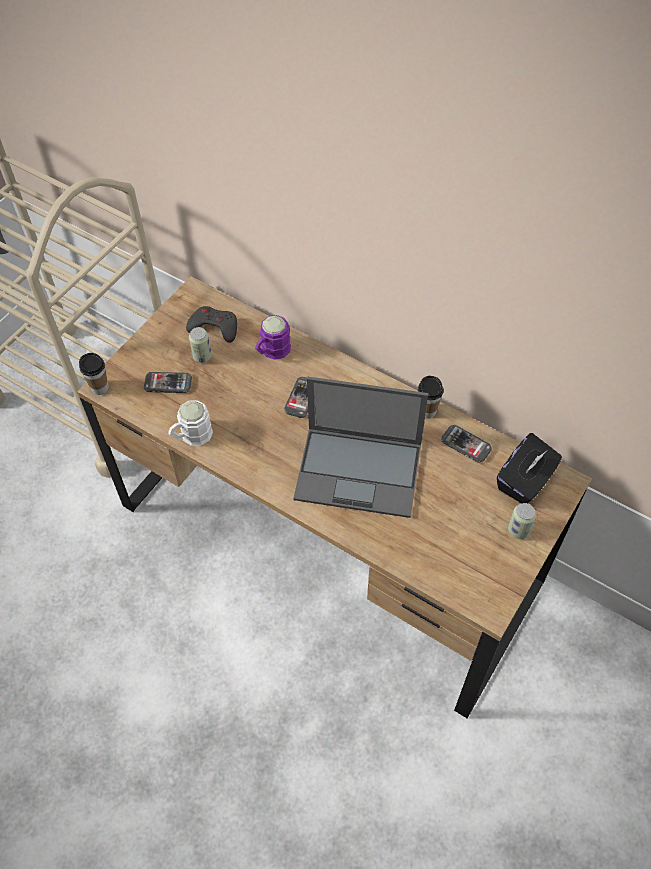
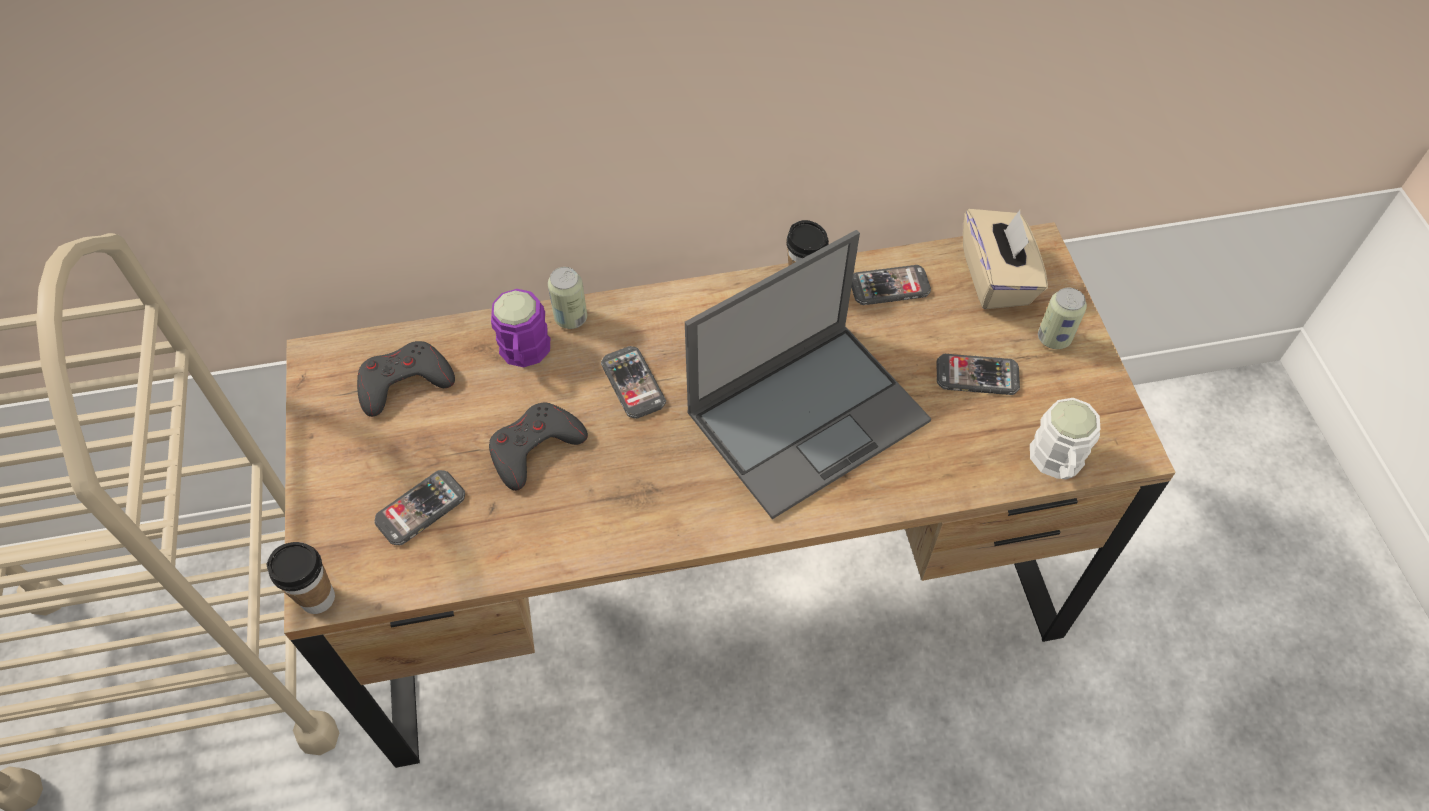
camera: 45 degrees left, 0 degrees up
white mug [168,400,213,446] -> white mug moved to [1030,398,1100,479]
can [189,327,212,363] -> can moved to [548,267,587,329]
black tissue box [497,433,562,503] -> beige tissue box [963,209,1048,309]
none -> grey game controller [489,403,588,491]
none -> phone [937,354,1020,395]

